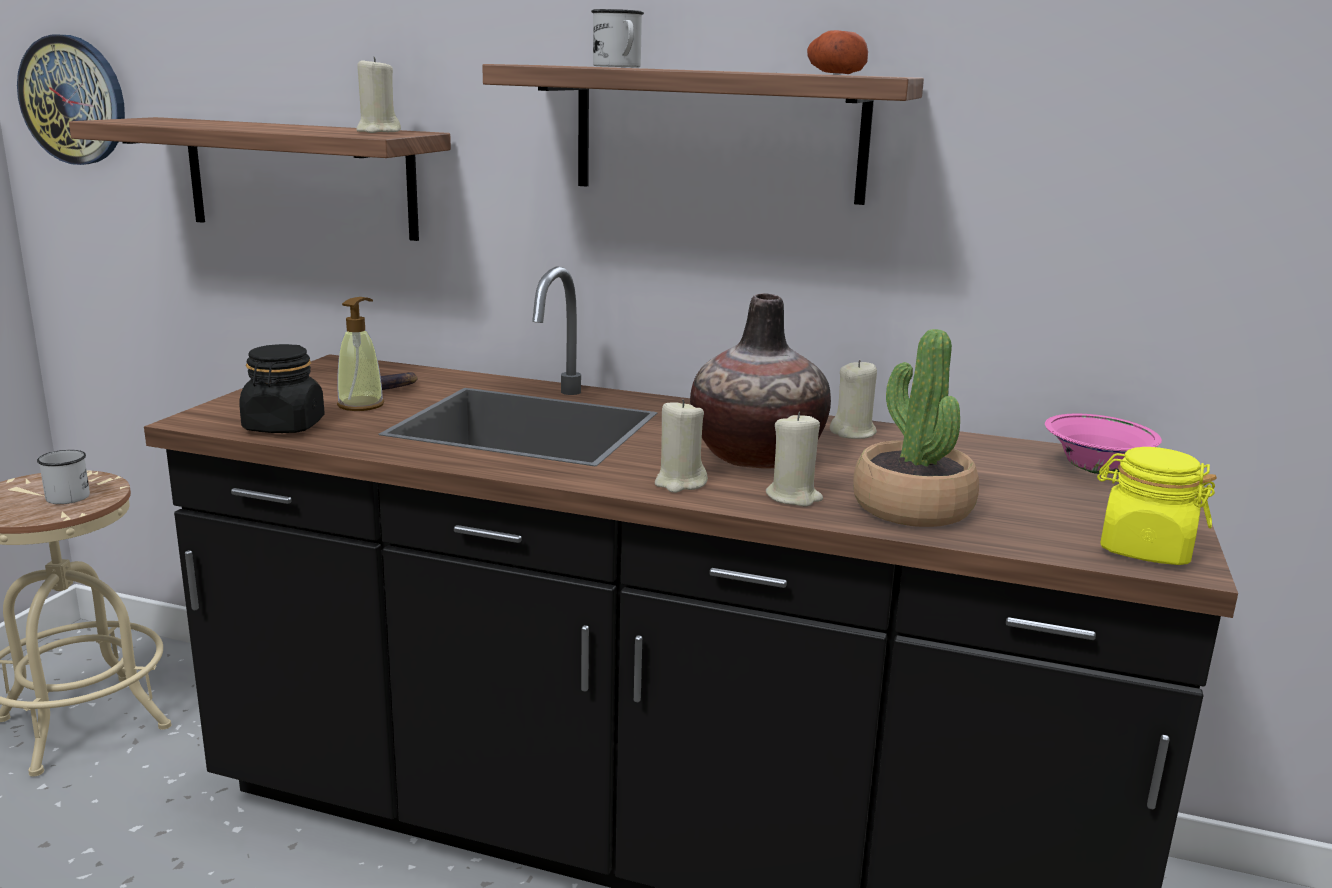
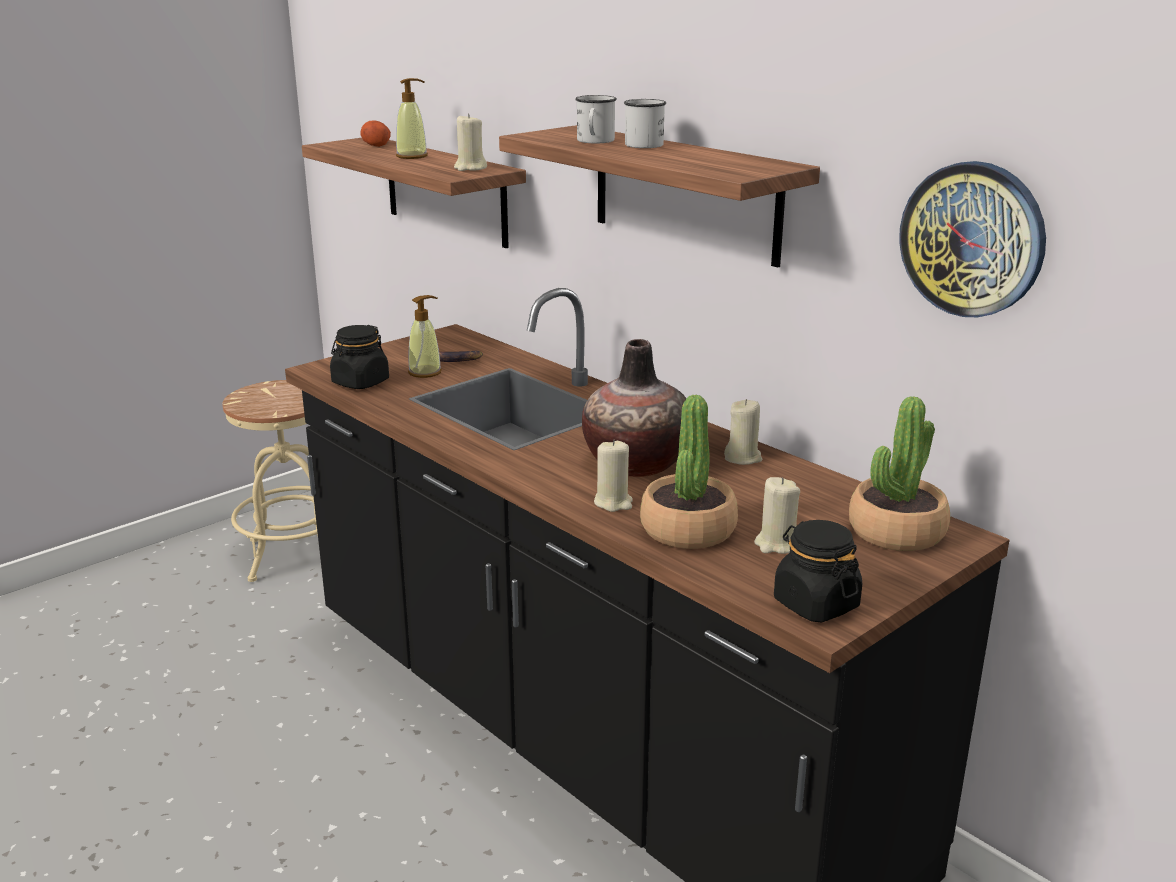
camera: 30 degrees right, 5 degrees up
wall clock [17,34,125,165] -> wall clock moved to [899,161,1046,317]
white mug [37,450,90,504] -> white mug moved to [624,99,666,148]
beige candle [655,399,708,493] -> beige candle moved to [754,477,800,554]
potato [807,30,868,74] -> potato moved to [360,120,391,147]
pink bowl [1045,414,1162,474] -> potted plant [849,396,950,551]
yellow jar [1097,447,1217,565] -> black jar [774,520,862,623]
none -> soap dispenser [396,78,428,159]

